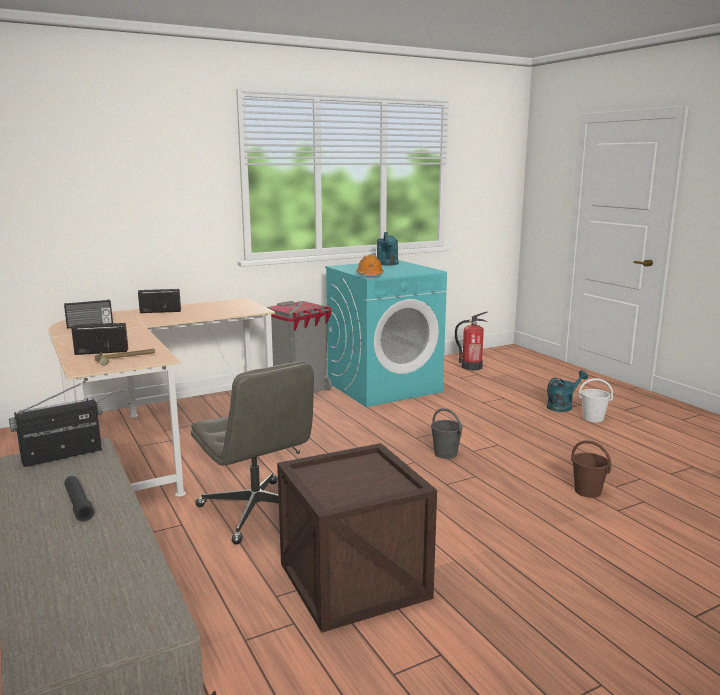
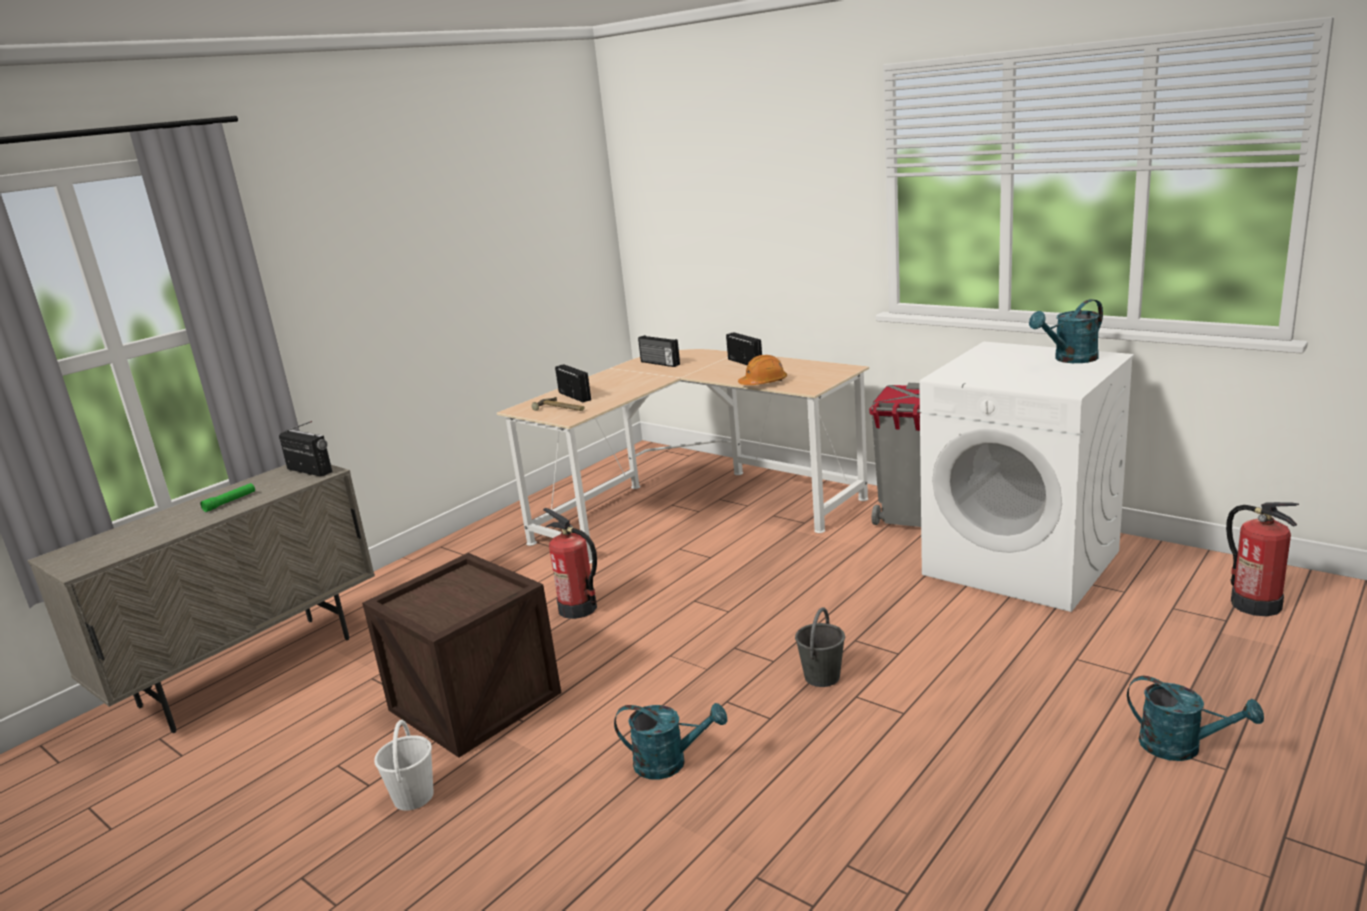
camera: 70 degrees right, 5 degrees up
black flashlight [64,476,94,522] -> green flashlight [200,483,255,512]
grey office chair [191,361,314,544] -> fire extinguisher [543,508,597,619]
turquoise washing machine [325,260,447,407] -> white washing machine [919,341,1134,612]
orange hard hat [356,254,384,275] -> orange hard hat moved to [738,355,787,385]
brown bucket [571,440,611,498] -> none
white bucket [579,378,613,422] -> white bucket moved to [374,720,434,811]
none -> turquoise watering can [614,703,727,779]

